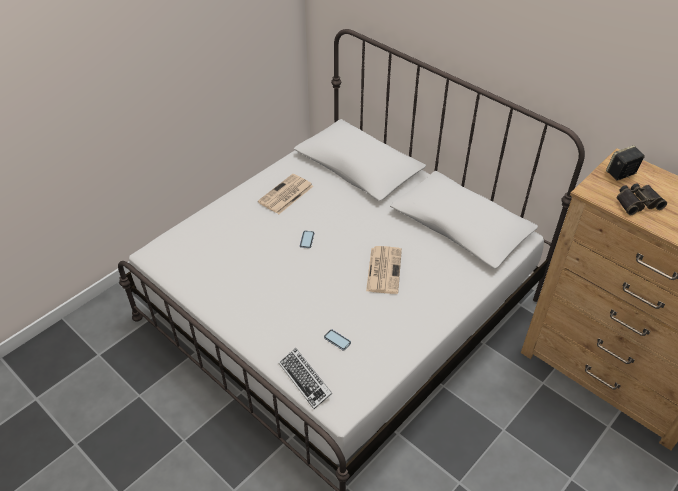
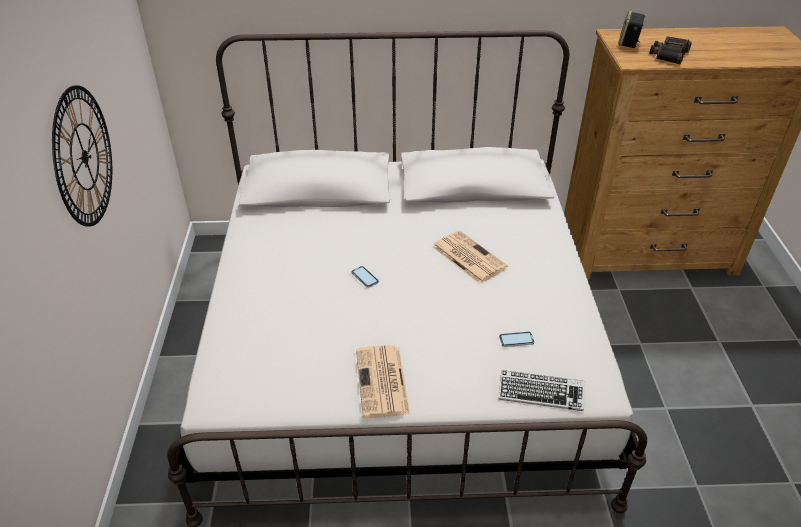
camera: 45 degrees left, 5 degrees down
newspaper [258,174,314,214] -> newspaper moved to [356,345,410,418]
none -> wall clock [52,85,112,227]

